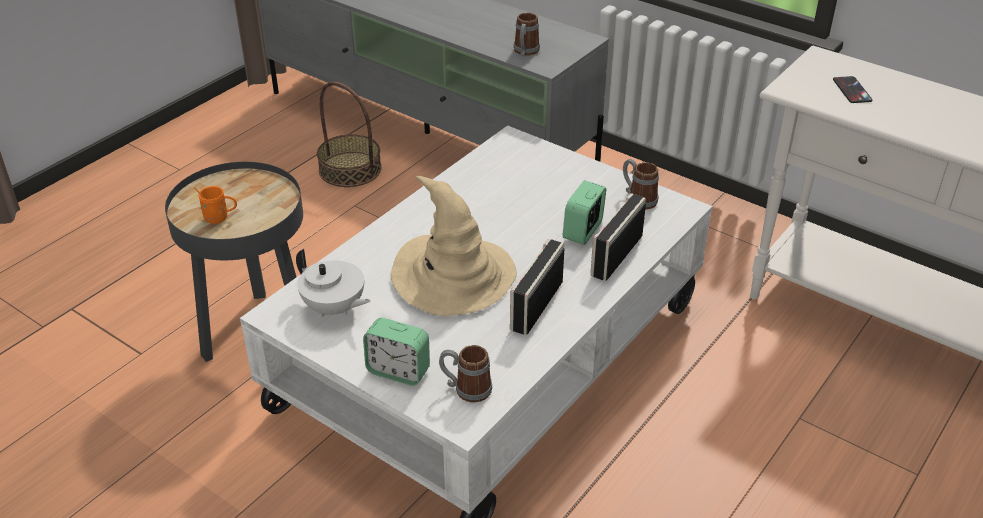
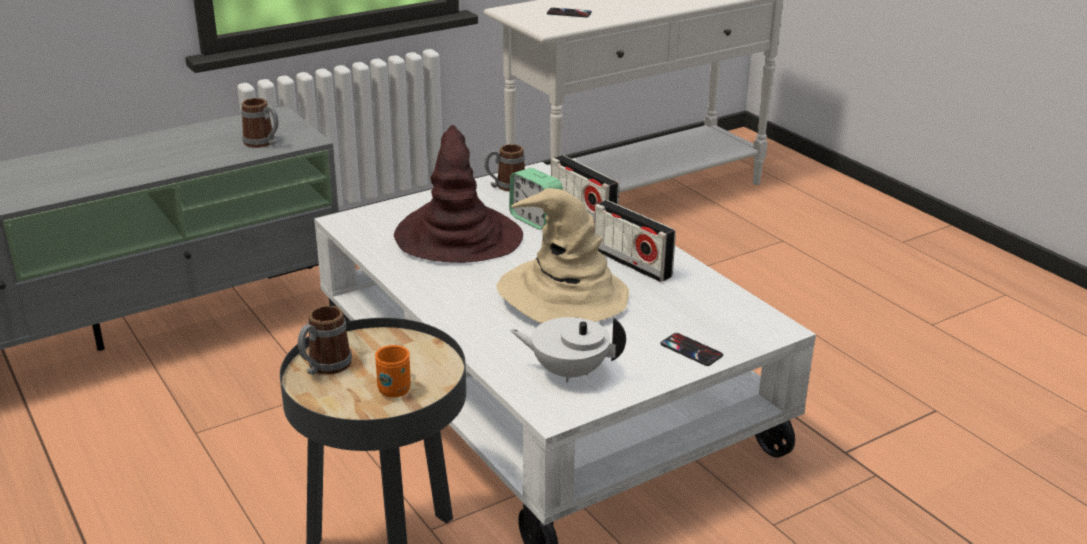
camera: 70 degrees left, 10 degrees down
white teapot [296,249,371,317] -> white teapot turned 135 degrees counterclockwise [510,317,626,383]
basket [317,82,382,187] -> none
alarm clock [363,318,430,386] -> phone [660,333,723,366]
mug [439,345,492,402] -> mug moved to [298,305,352,375]
none -> brown hat [394,125,523,263]

